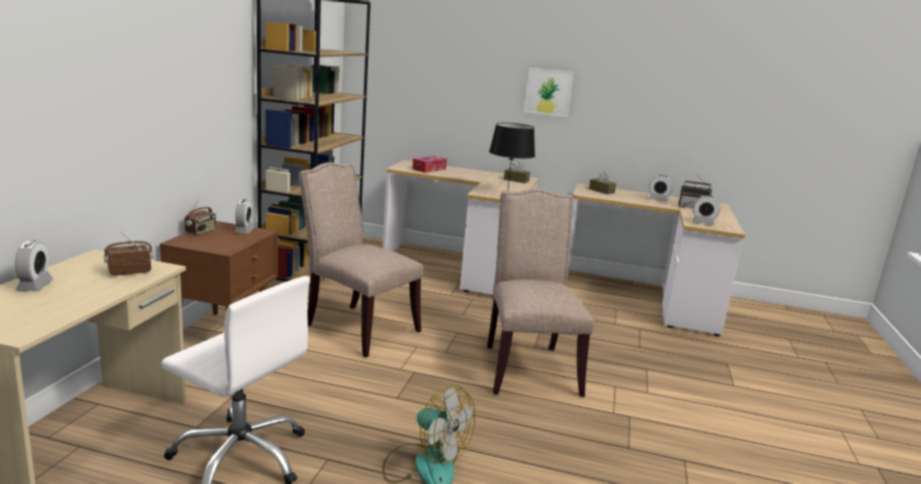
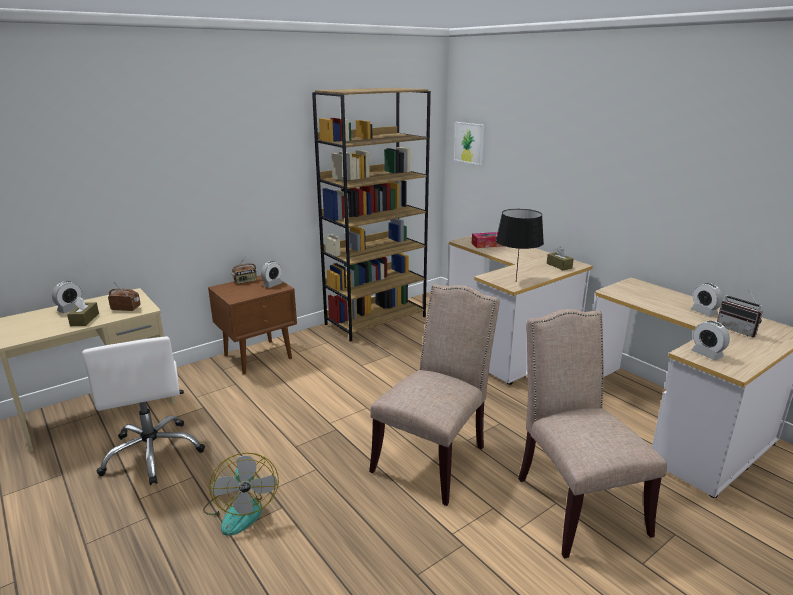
camera: 40 degrees right, 5 degrees up
beige chair [299,162,424,358] -> beige chair moved to [518,309,667,559]
picture [524,68,574,117] -> picture moved to [454,122,484,165]
brown tissue box [589,172,616,194] -> brown tissue box moved to [67,296,99,326]

